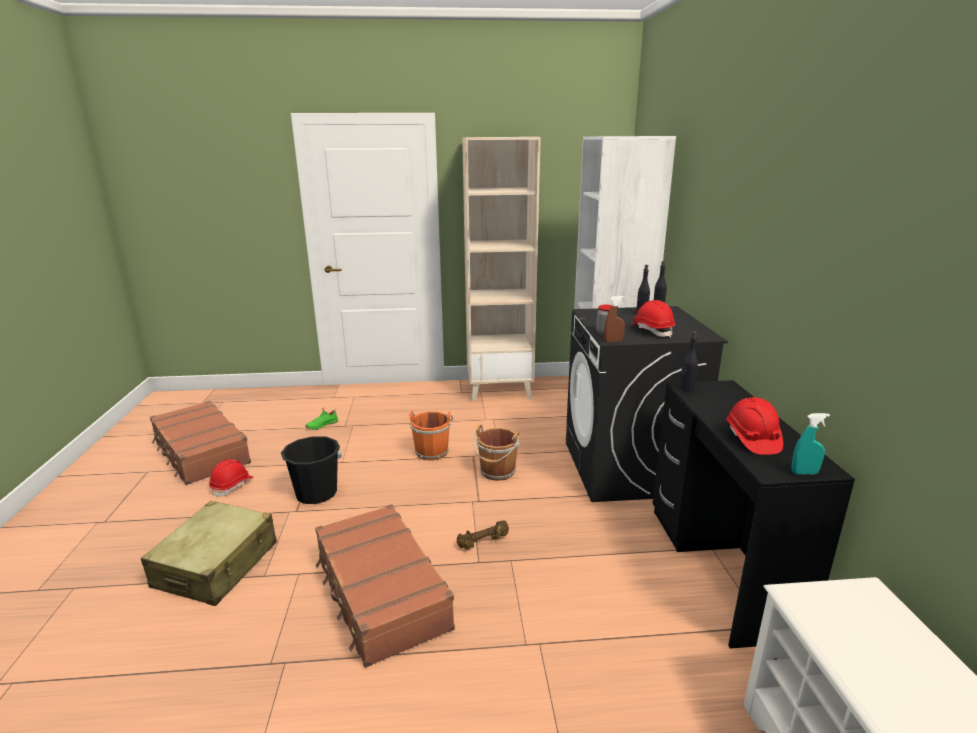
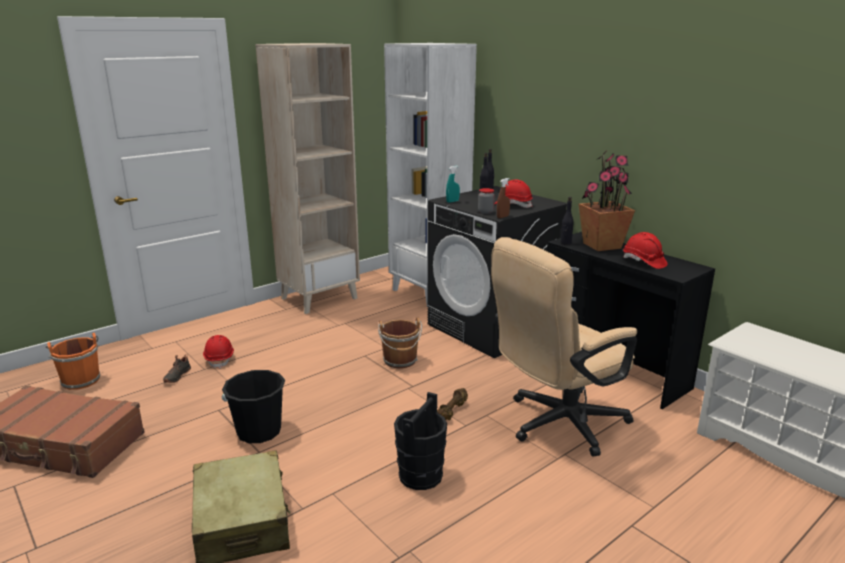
camera: 35 degrees left, 0 degrees up
red hard hat [209,459,253,498] -> red hard hat moved to [203,335,234,369]
green shoe [305,407,338,430] -> black shoe [163,355,191,383]
brown suitcase [315,504,455,668] -> black bucket [394,392,447,490]
orange bucket [409,411,453,460] -> orange bucket moved to [46,333,100,390]
turquoise spray bottle [792,413,830,474] -> turquoise spray bottle moved to [446,166,460,203]
none -> beige office chair [491,237,637,457]
none -> potted plant [579,150,635,251]

